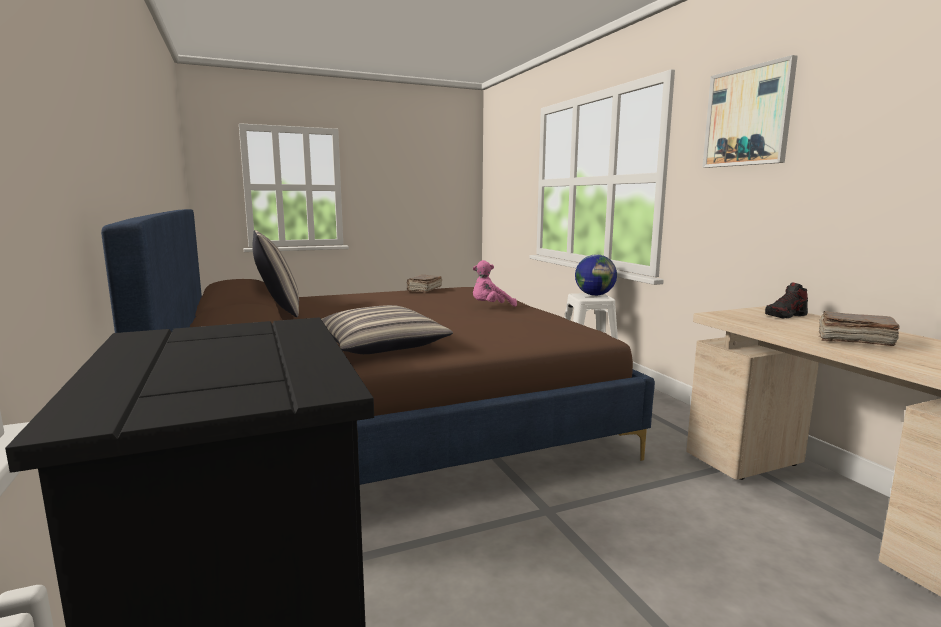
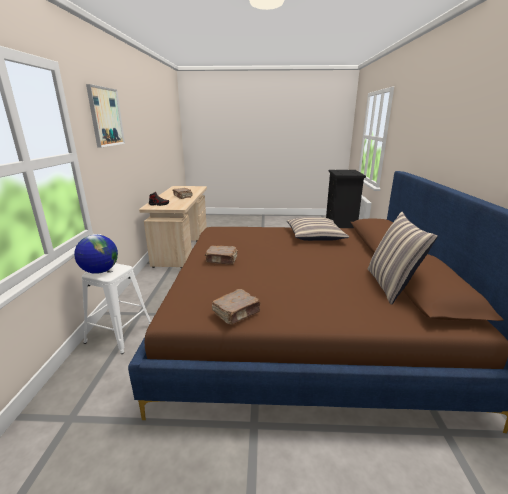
camera: 155 degrees left, 10 degrees up
pink plush toy [473,260,517,307] -> brown book [205,246,238,265]

